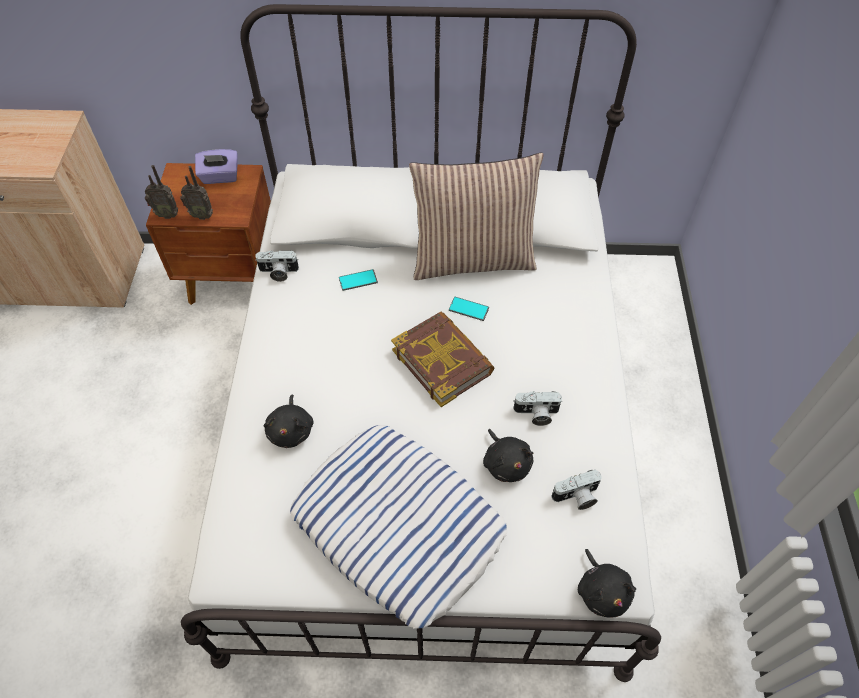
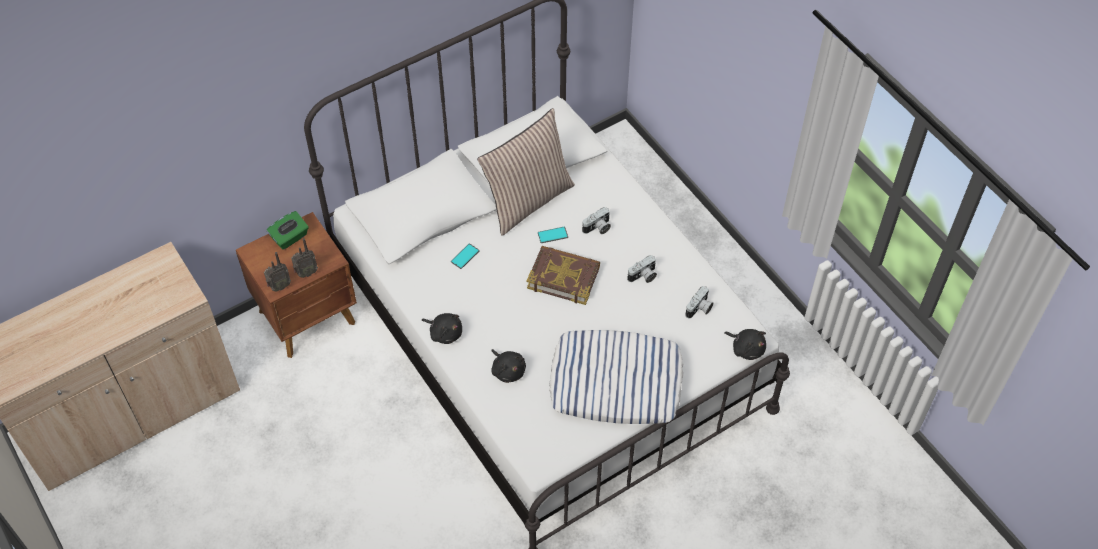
camera: 35 degrees left, 0 degrees up
purple tissue box [195,149,238,184] -> green tissue box [267,211,309,250]
camera [255,250,299,282] -> camera moved to [582,207,611,234]
black plush toy [483,429,534,482] -> black plush toy moved to [422,313,462,344]

